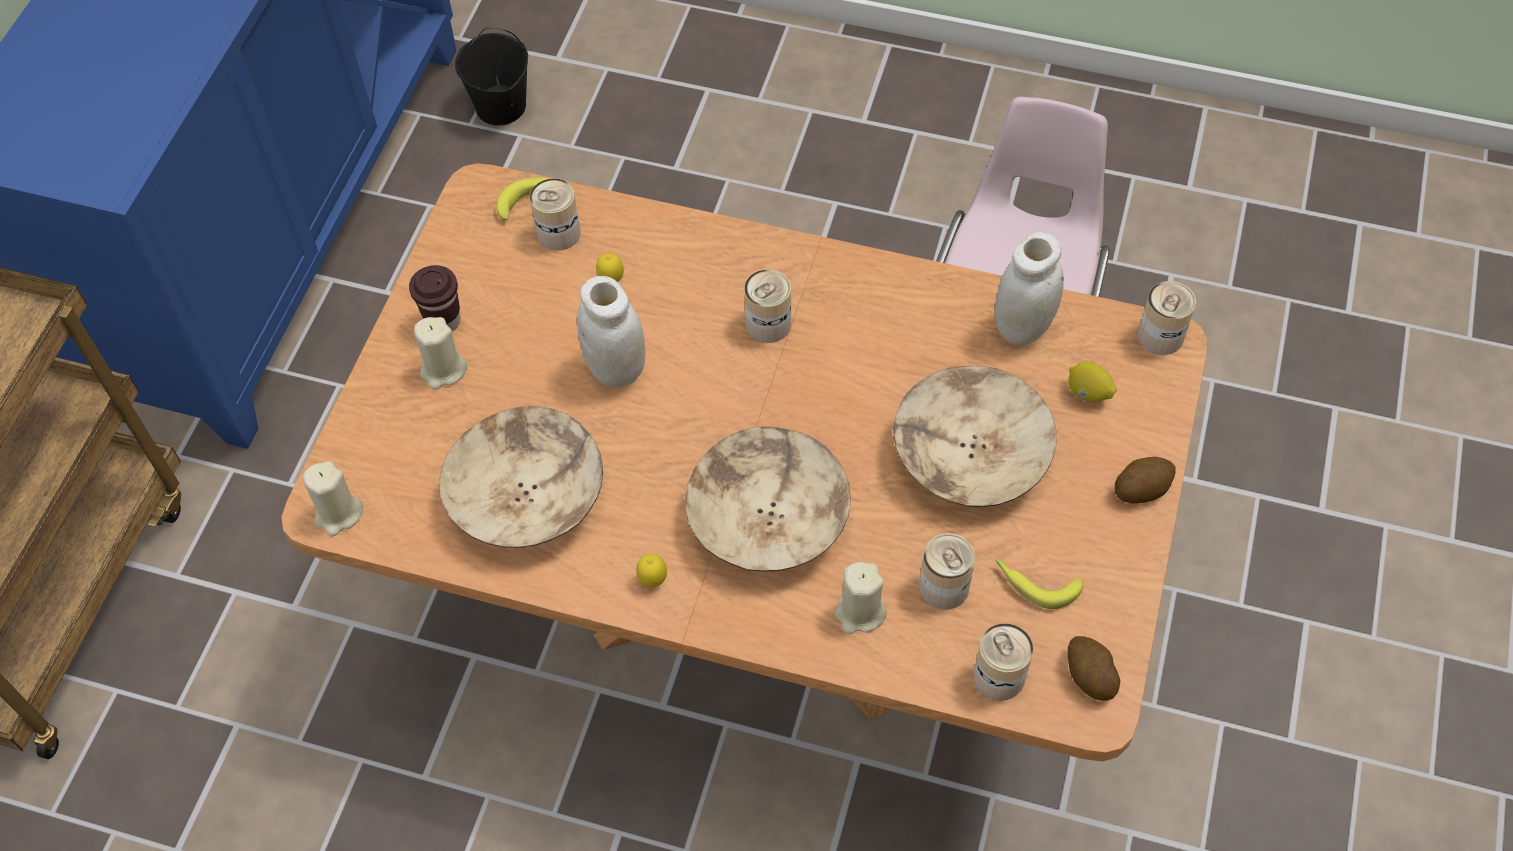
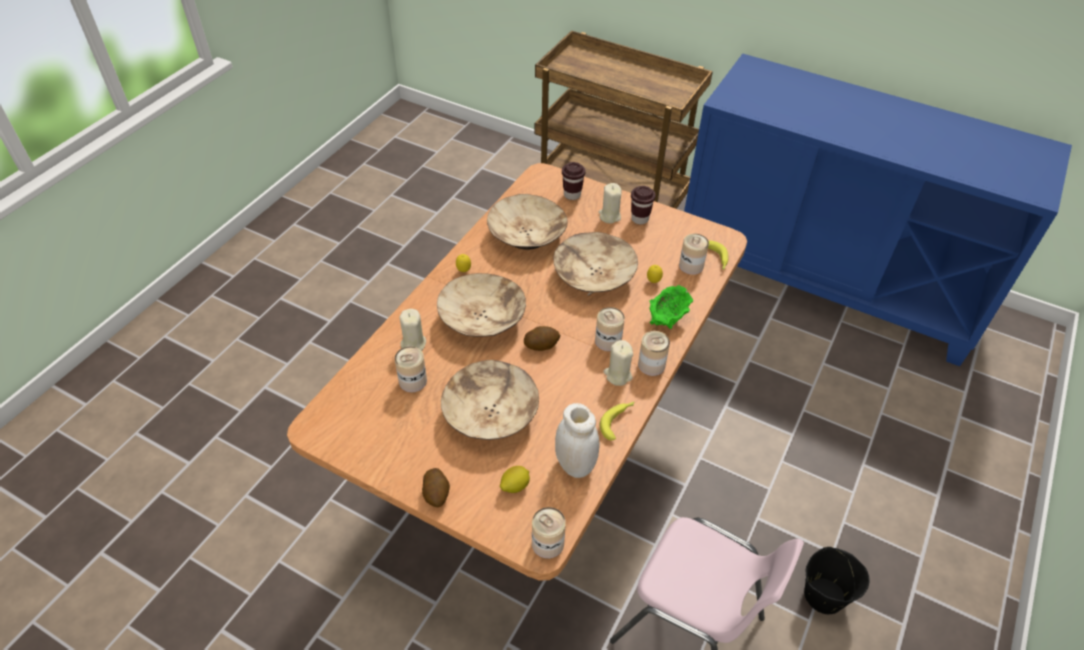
camera: 100 degrees right, 10 degrees down
beige candle [303,461,363,536] -> beige candle moved to [604,340,633,386]
black bucket [455,28,528,125] -> black bucket moved to [804,547,869,614]
white jar [577,276,645,387] -> beige bowl [554,232,638,296]
can [973,623,1033,700] -> can moved to [638,331,670,376]
banana [995,560,1083,609] -> banana moved to [600,402,634,441]
potato [1068,636,1120,701] -> potato moved to [524,326,561,351]
none -> brown cup [562,162,586,200]
none -> green bowl [649,285,693,329]

